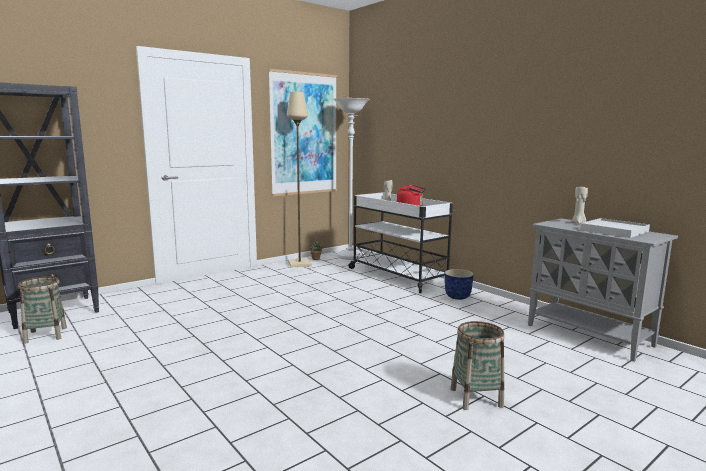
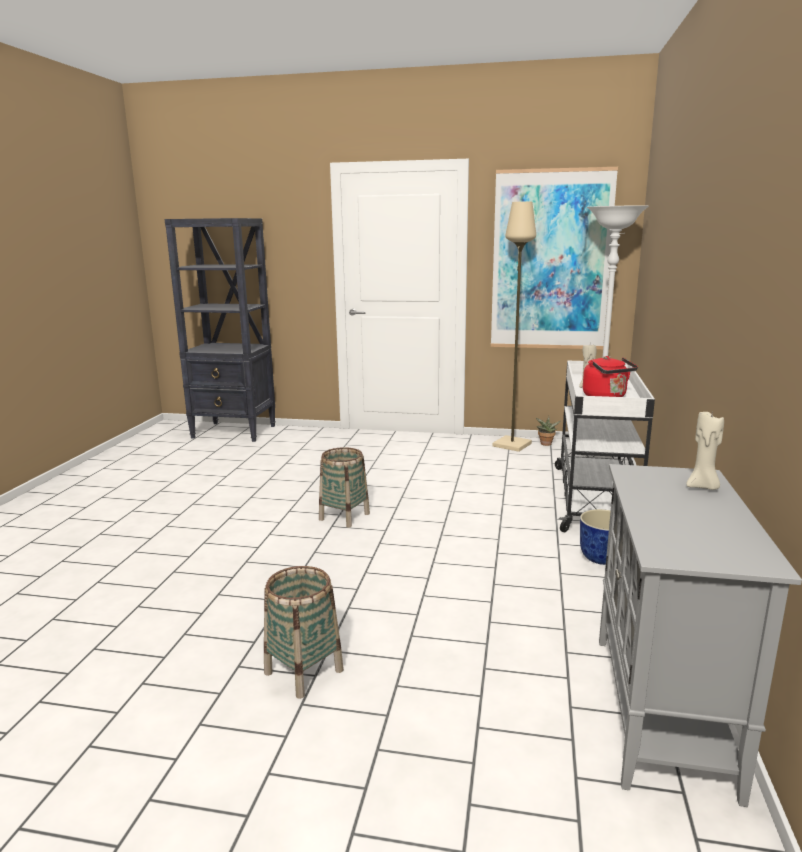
camera: 50 degrees right, 5 degrees up
basket [18,276,67,344] -> basket moved to [319,447,370,527]
white tray [580,218,650,238] -> none

